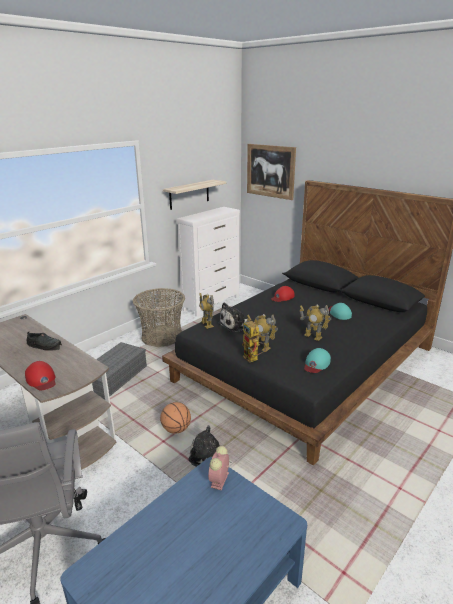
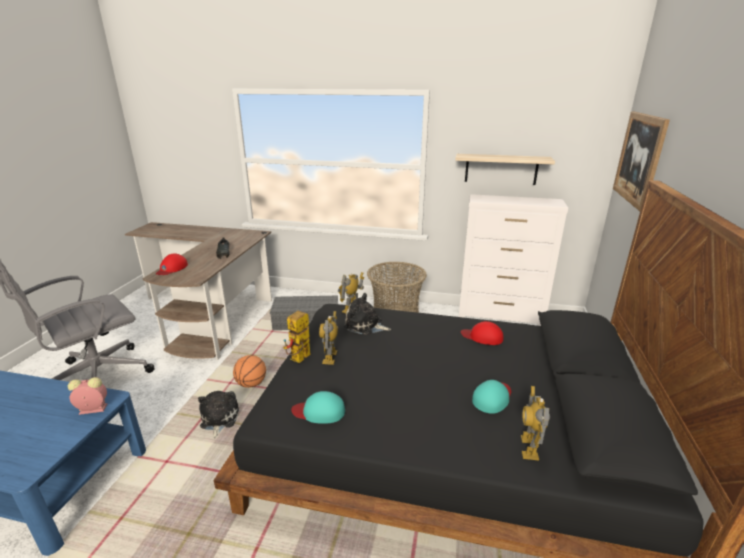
camera: 60 degrees right, 0 degrees up
toy robot [300,305,331,341] -> toy robot moved to [521,386,550,460]

